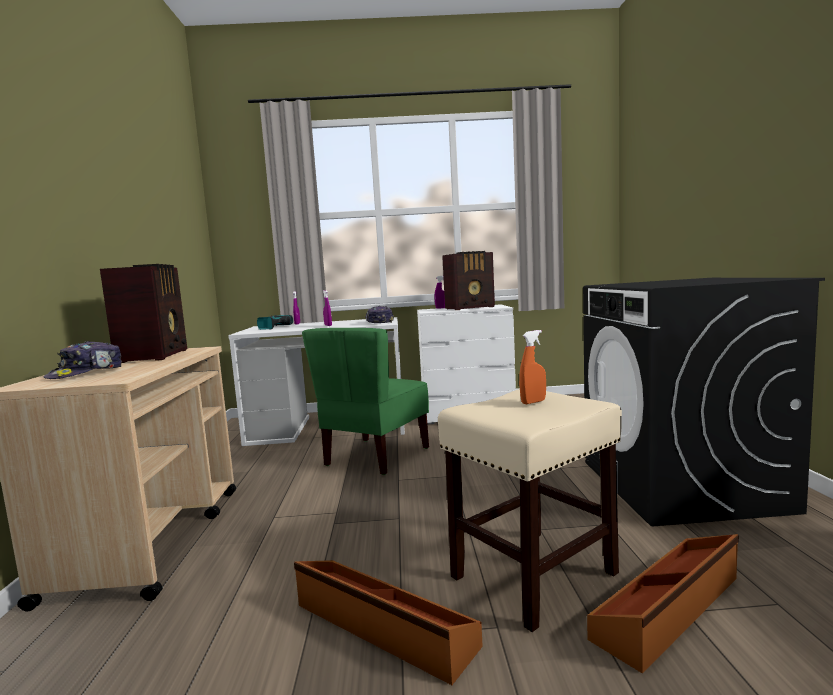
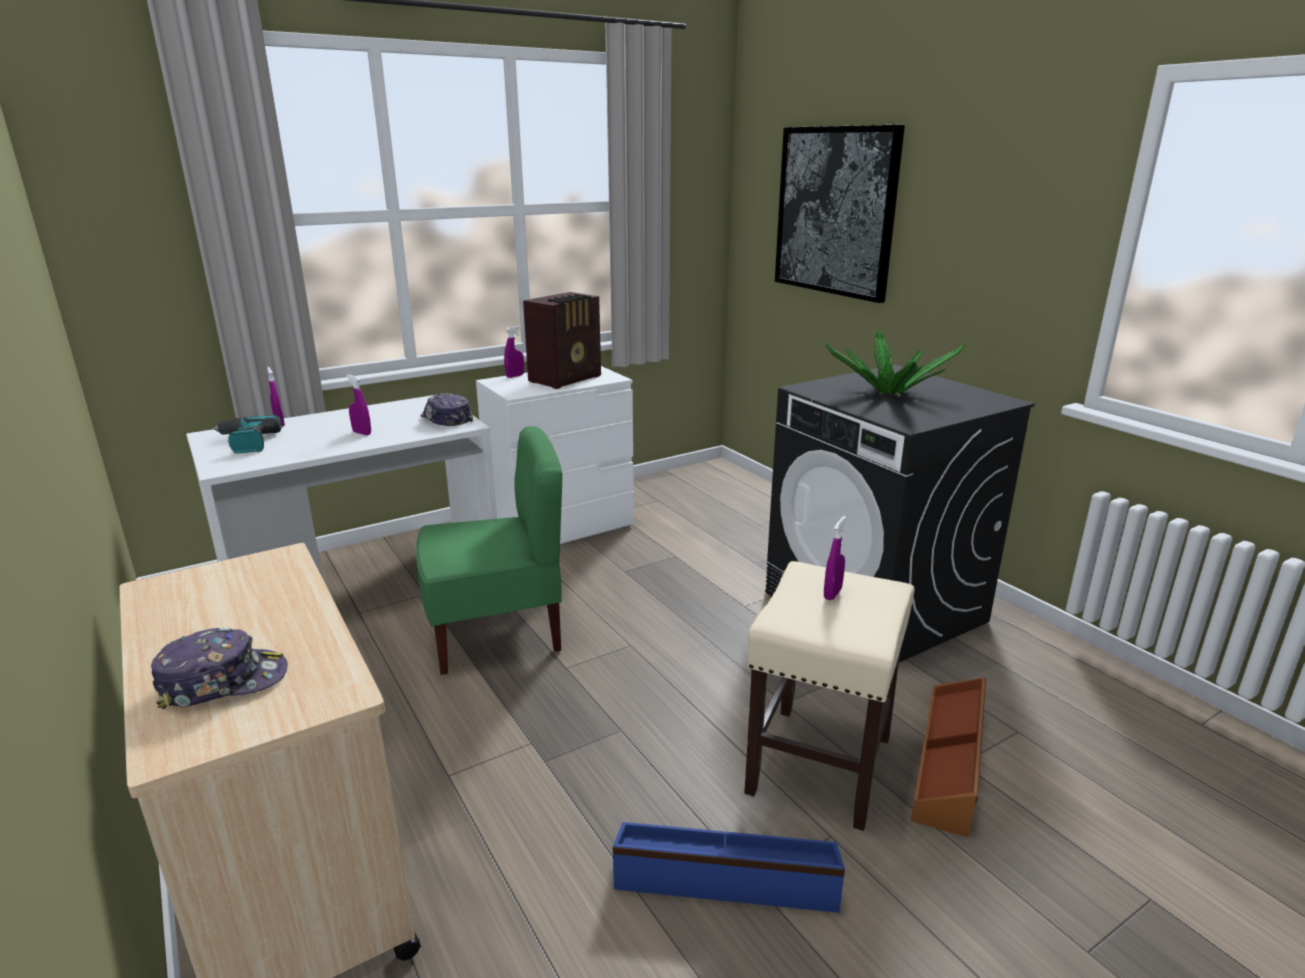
camera: 30 degrees left, 15 degrees up
cap [44,341,122,379] -> cap turned 105 degrees counterclockwise [151,628,288,709]
radio [100,264,187,363] -> none
brown storage box [294,560,483,685] -> blue storage box [613,822,845,913]
green chair [302,328,429,475] -> green chair turned 105 degrees counterclockwise [416,426,562,675]
orange spray bottle [519,330,546,404] -> purple spray bottle [824,516,846,600]
none -> picture [775,125,905,303]
none -> potted plant [824,330,966,394]

